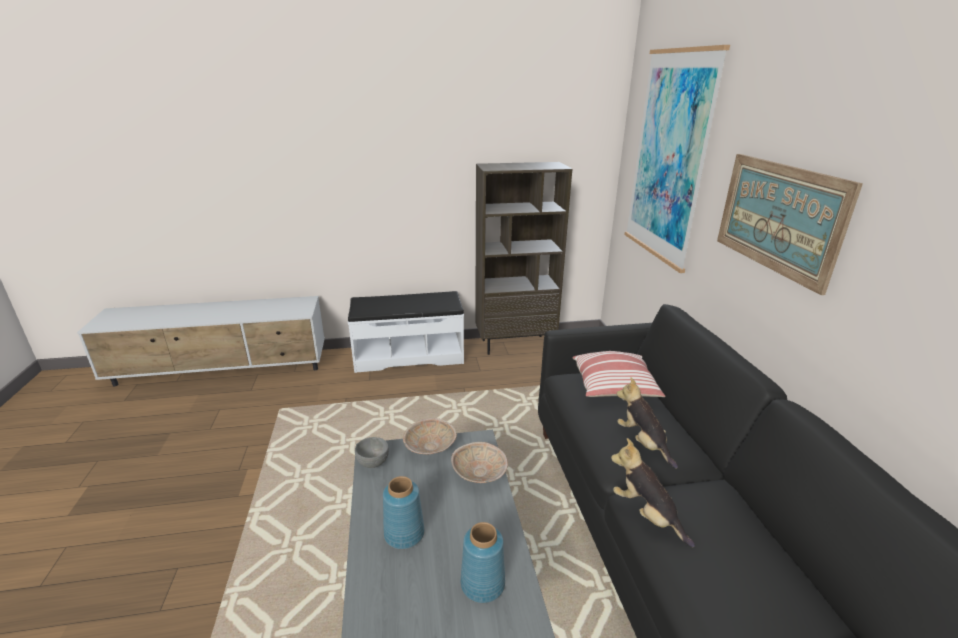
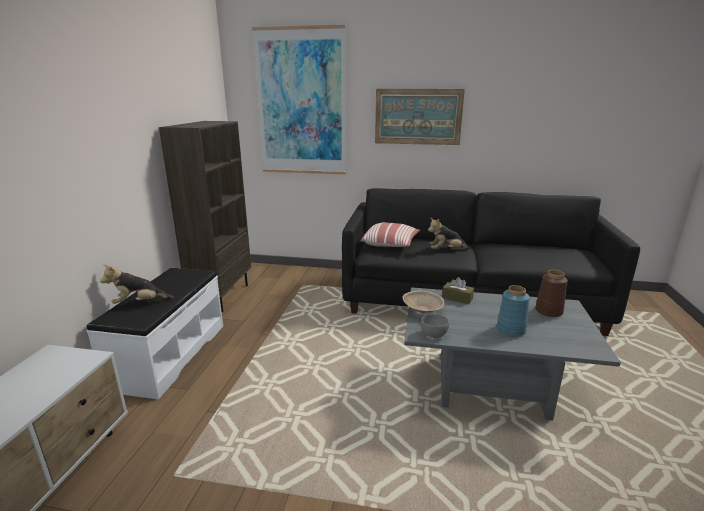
camera: 70 degrees left, 5 degrees down
beige bowl [451,442,508,483] -> brown tissue box [442,277,474,304]
blue vase [460,522,505,603] -> brown vase [535,270,568,317]
plush toy [611,438,695,548] -> plush toy moved to [100,264,174,304]

